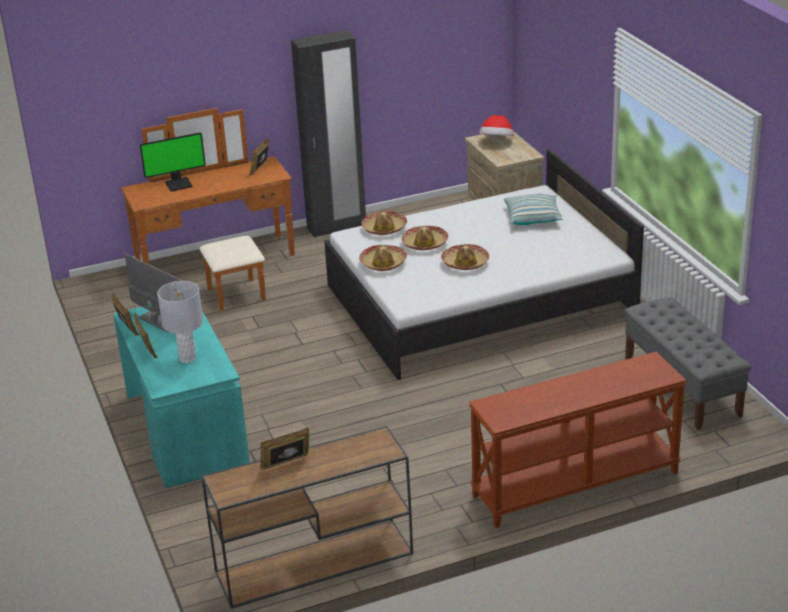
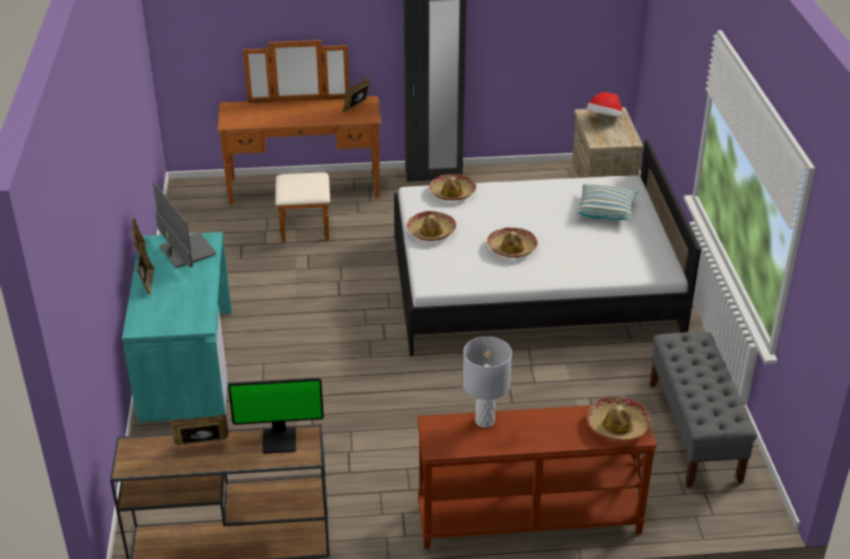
camera: 15 degrees right, 5 degrees up
monitor [140,133,206,192] -> monitor moved to [228,378,324,454]
grey table lamp [157,281,203,363] -> grey table lamp moved to [463,337,512,428]
hat [402,226,449,250] -> hat moved to [587,397,652,441]

